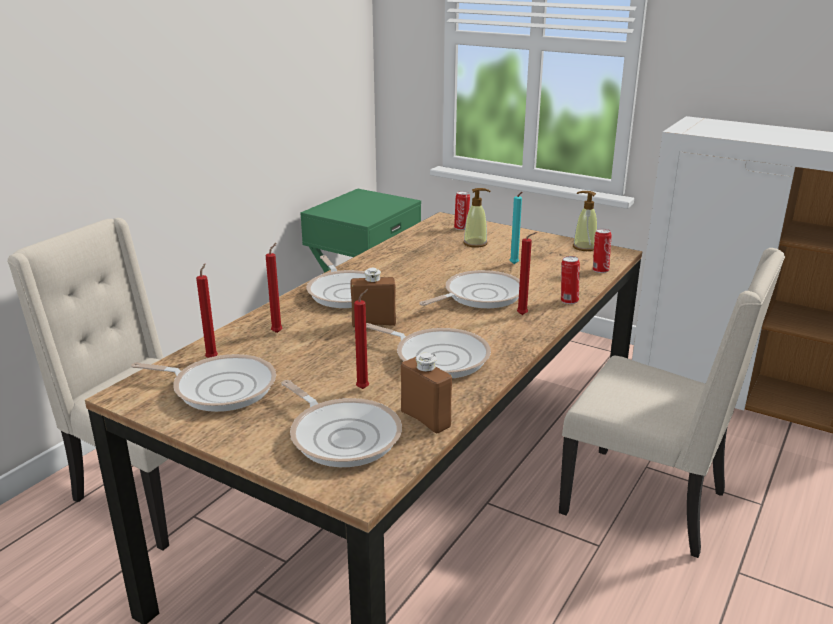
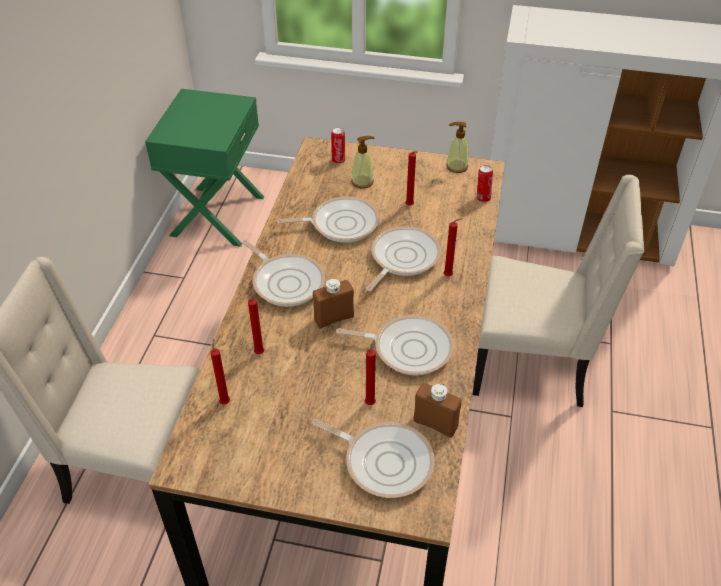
camera: 20 degrees left, 20 degrees up
frying pan [131,354,276,412] -> frying pan moved to [277,196,379,243]
turquoise candle [510,192,522,264] -> red candle [406,151,417,206]
can [561,256,580,304] -> none

